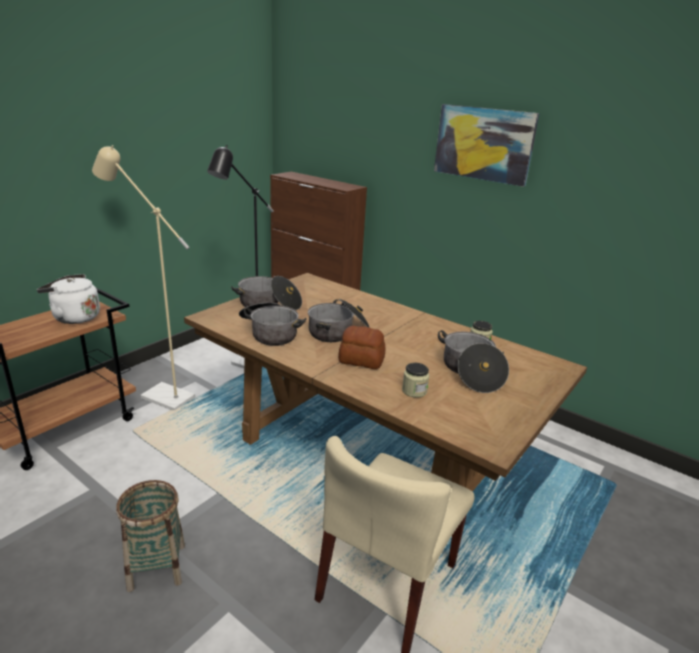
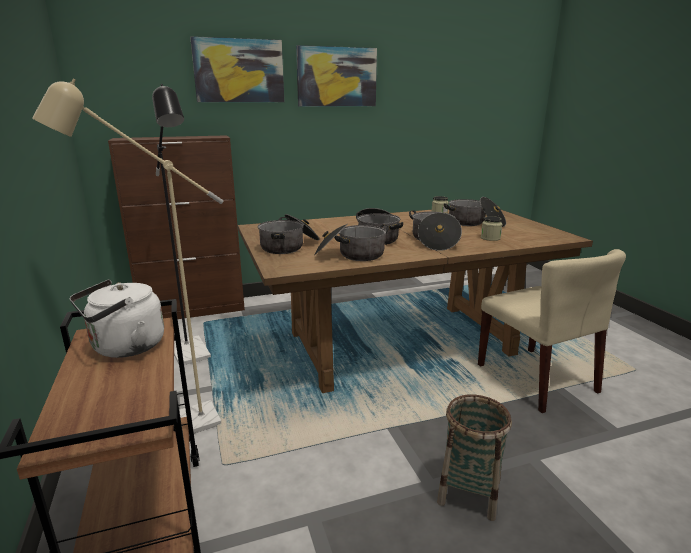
camera: 55 degrees left, 5 degrees down
bread [338,326,386,369] -> cooking pot [409,210,462,251]
none -> picture [190,36,284,102]

